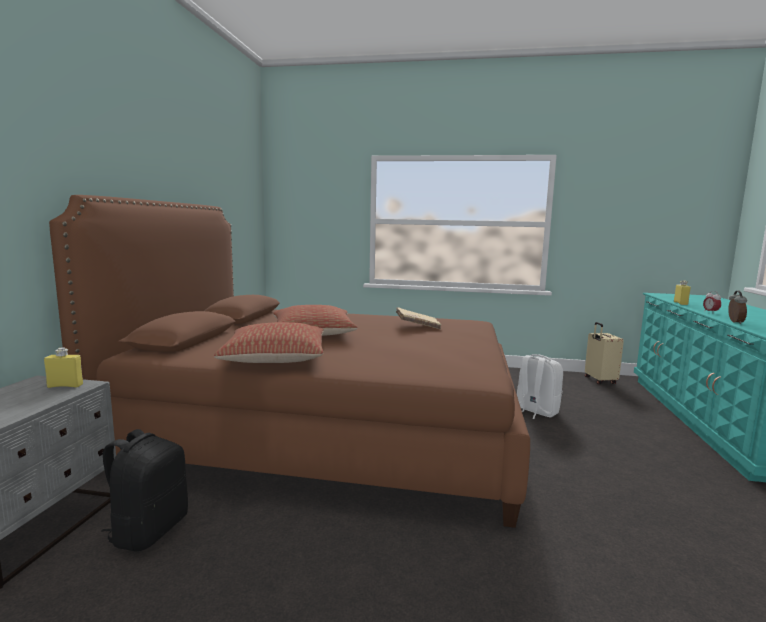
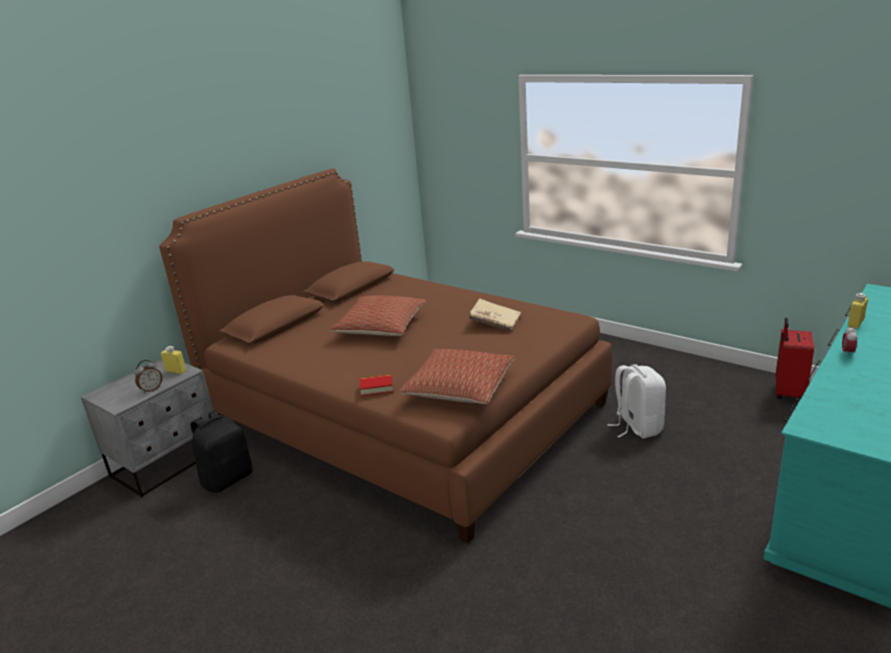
camera: 30 degrees right, 15 degrees up
pillow [214,322,324,363] -> pillow moved to [399,349,515,404]
beige suitcase [585,322,624,384] -> red suitcase [775,318,814,401]
alarm clock [728,291,747,324] -> alarm clock moved to [134,360,162,394]
none -> book [360,375,393,397]

